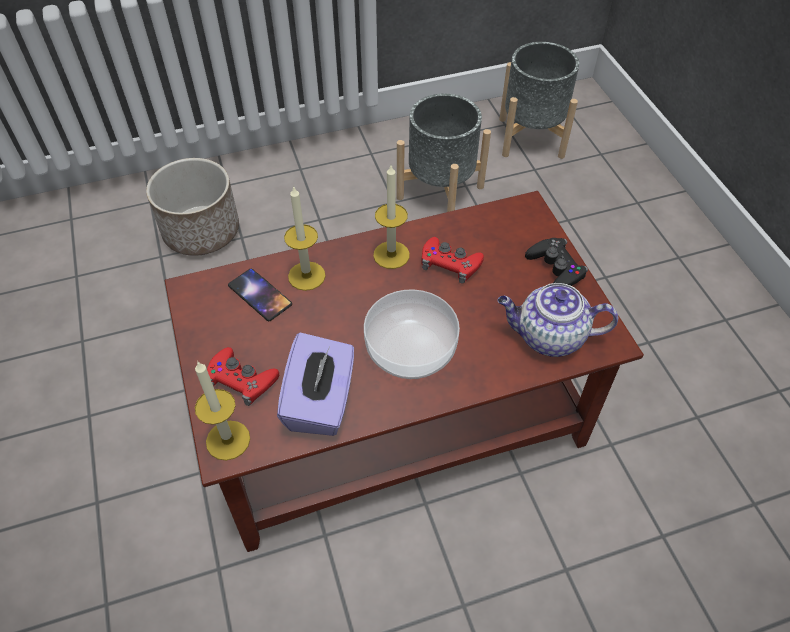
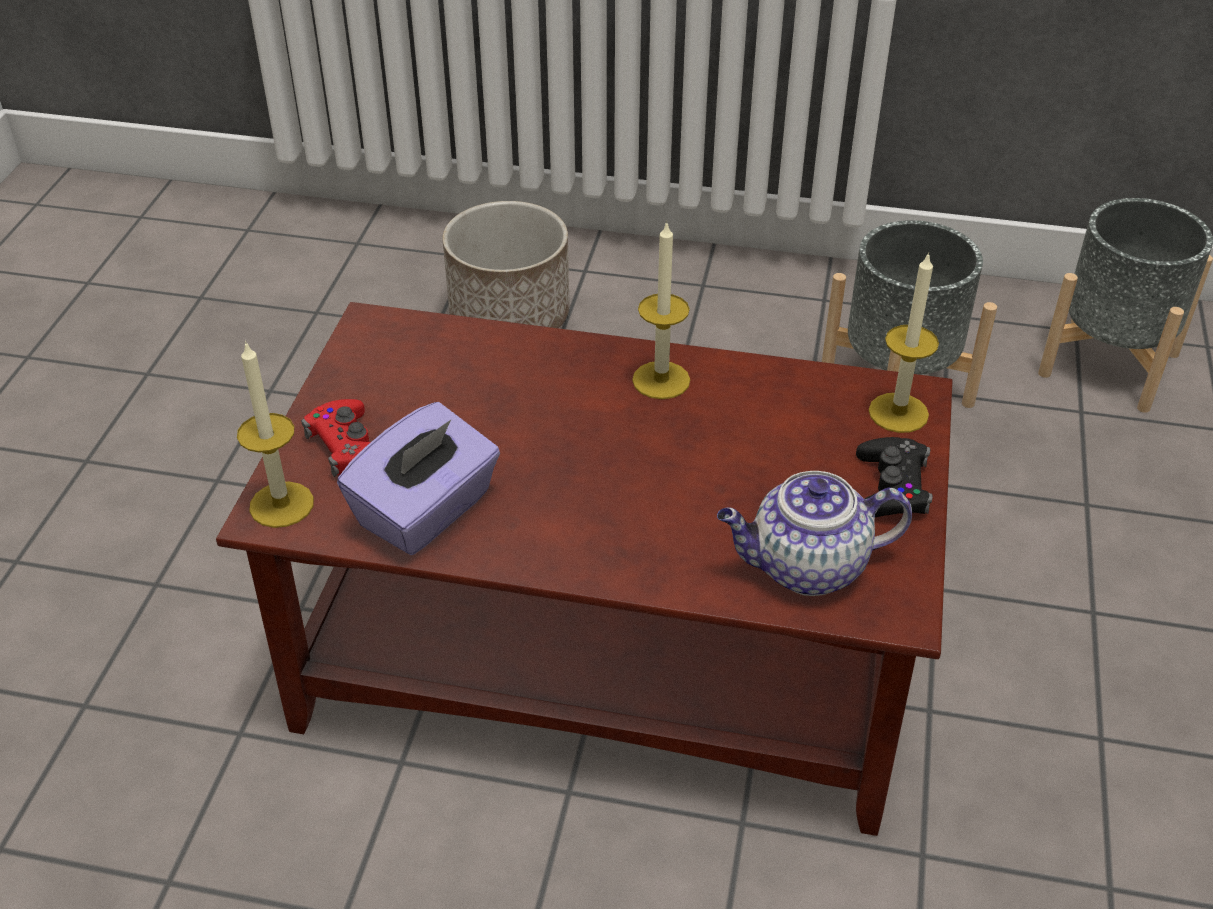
camera: 30 degrees right, 10 degrees down
phone [228,269,292,321] -> none
candle [284,186,326,291] -> candle moved to [869,252,939,433]
bowl [364,289,460,379] -> none
red game controller [421,237,484,284] -> none
teapot [498,283,618,357] -> teapot turned 45 degrees counterclockwise [717,471,912,596]

